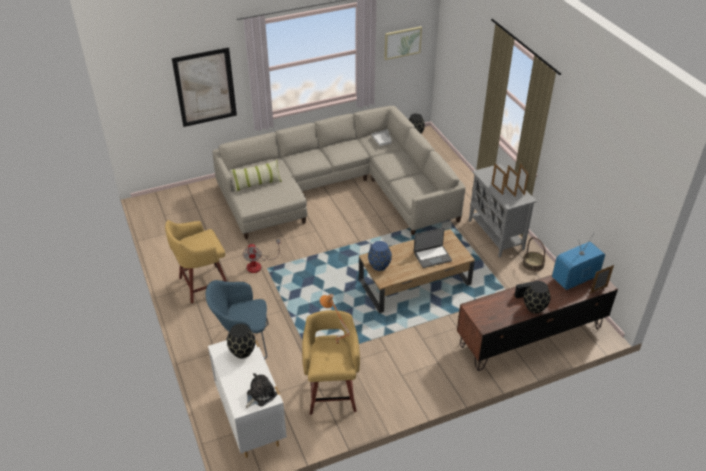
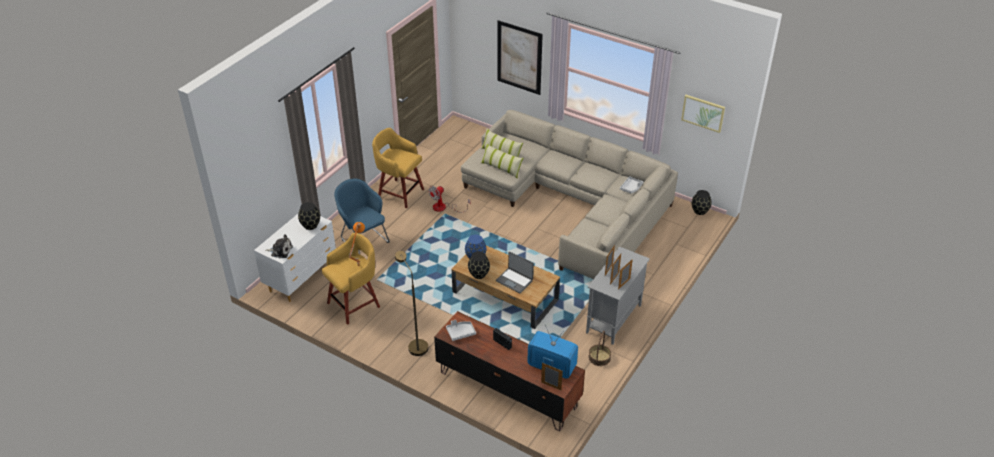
camera: 55 degrees right, 0 degrees up
black vase [524,281,551,313] -> black vase moved to [468,251,490,279]
none -> brown floor lamp [395,251,428,356]
none -> grey tray [446,320,476,341]
none -> pillow [481,143,523,178]

